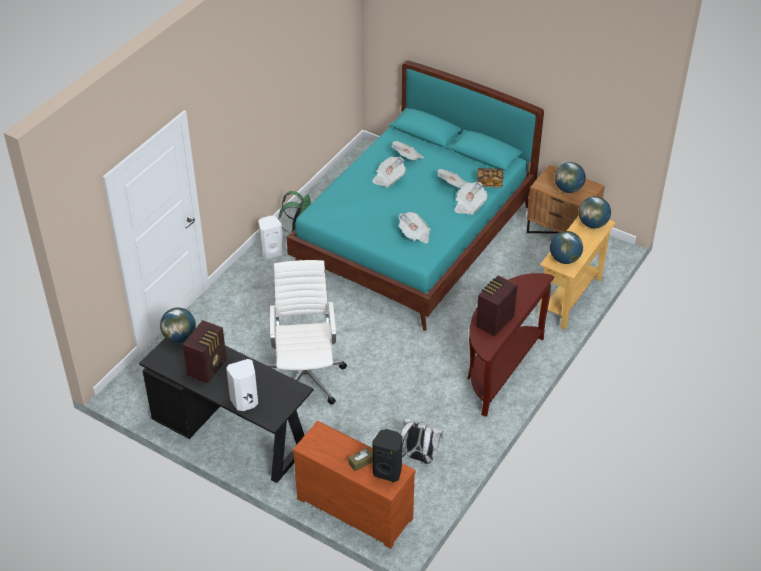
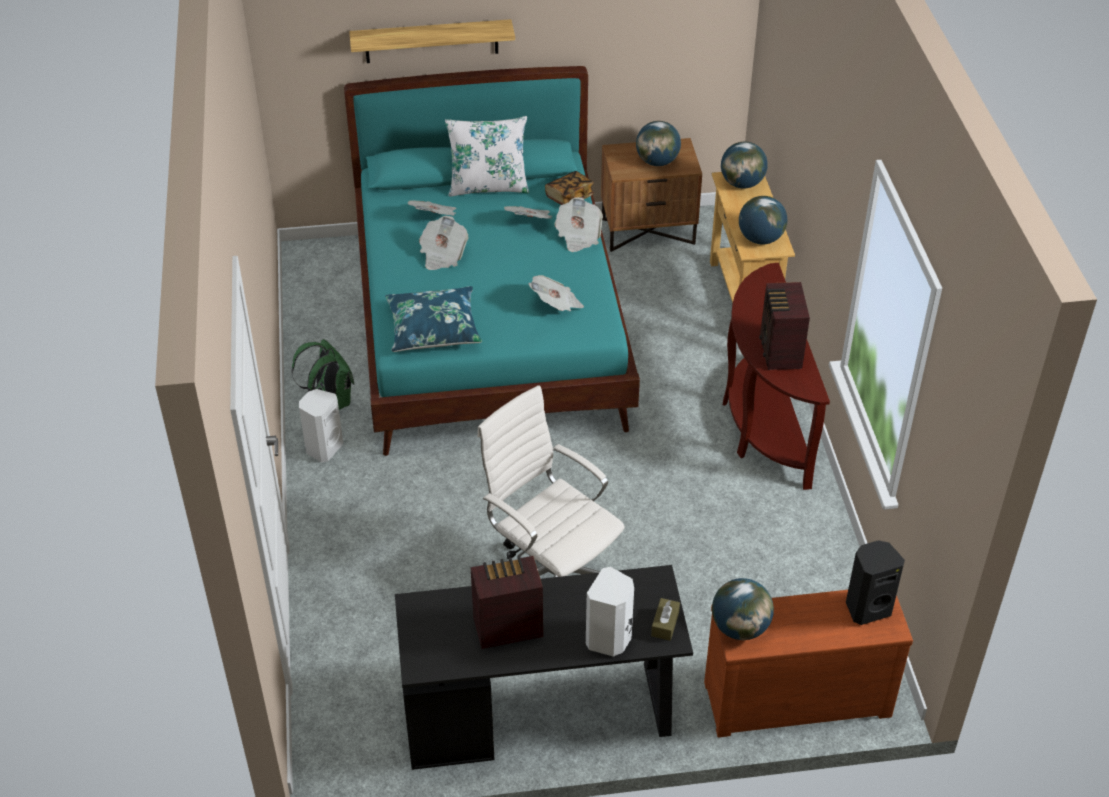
camera: 40 degrees left, 0 degrees up
globe [160,308,196,343] -> globe moved to [712,578,774,640]
radio [183,320,227,384] -> radio turned 90 degrees counterclockwise [470,556,543,649]
brown tissue box [348,447,373,471] -> brown tissue box moved to [651,598,680,641]
white backpack [400,418,443,464] -> none
none -> shelf [349,19,515,63]
none -> blue pillow [385,286,482,352]
none -> white pillow [445,116,529,197]

